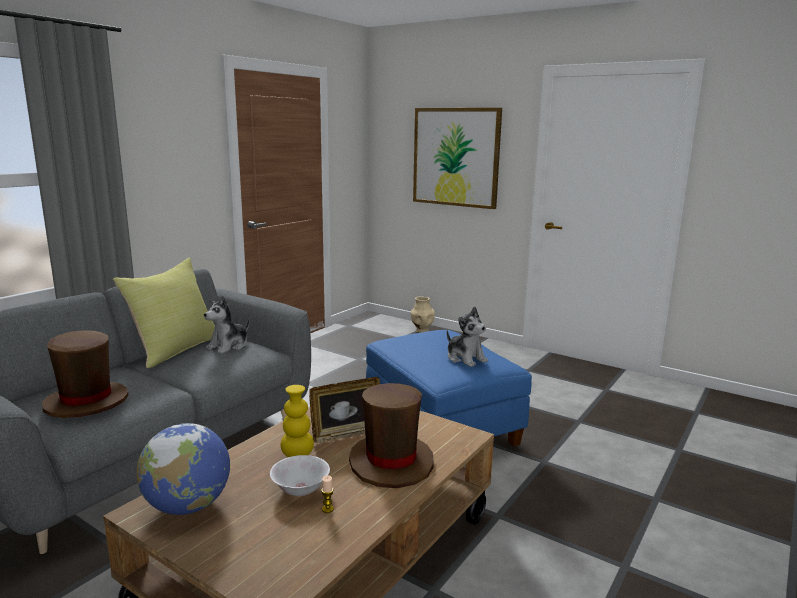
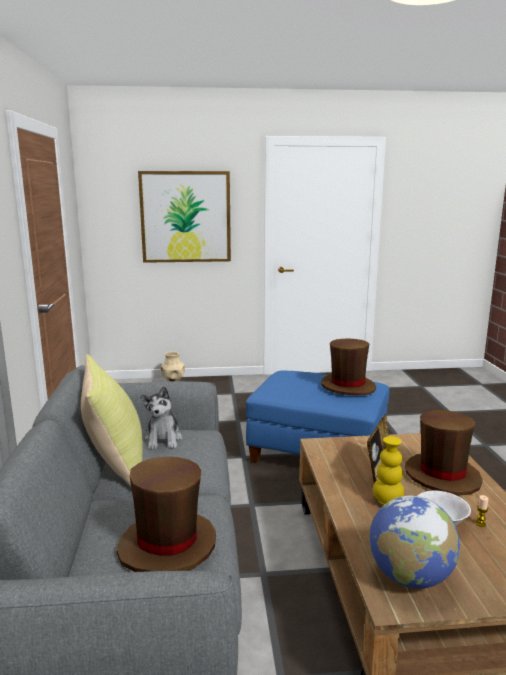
camera: 40 degrees left, 0 degrees up
plush toy [447,306,488,367] -> brown hat [321,338,376,395]

